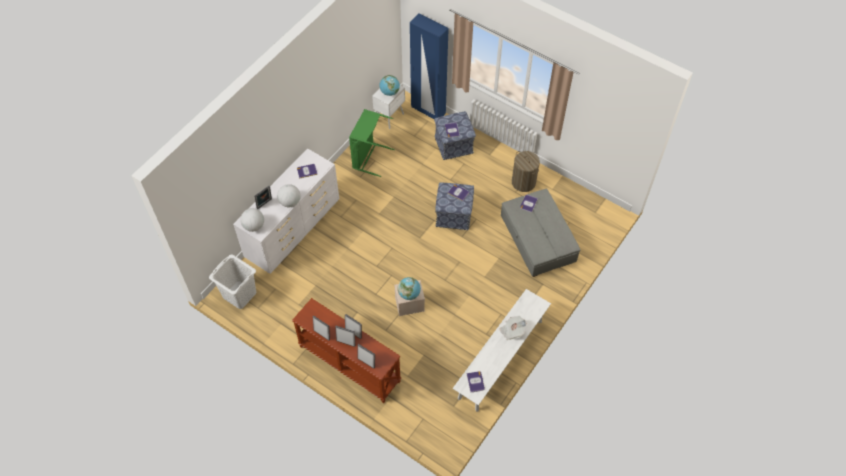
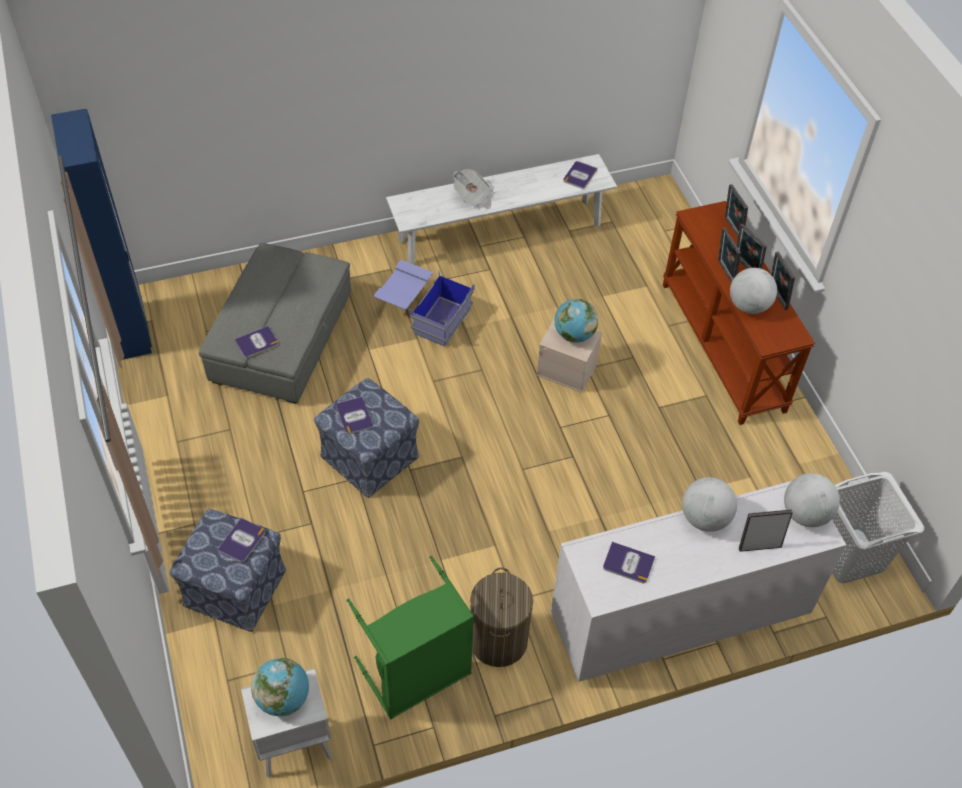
camera: 145 degrees left, 5 degrees down
blue wardrobe [410,13,449,119] -> blue wardrobe moved to [51,109,152,359]
laundry basket [512,151,540,192] -> laundry basket moved to [470,568,533,667]
none -> blue storage box [374,260,475,347]
none -> globe [730,268,777,314]

